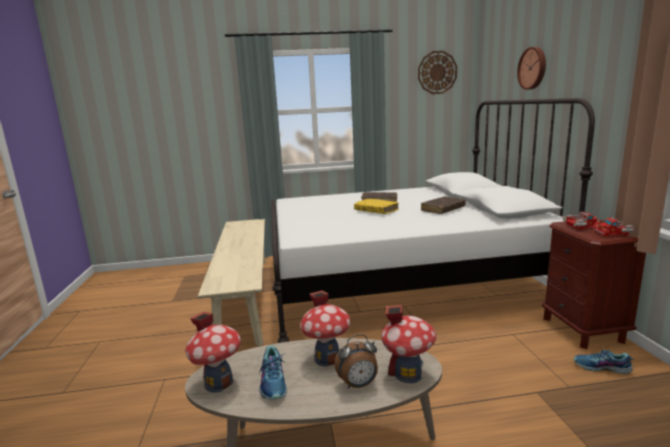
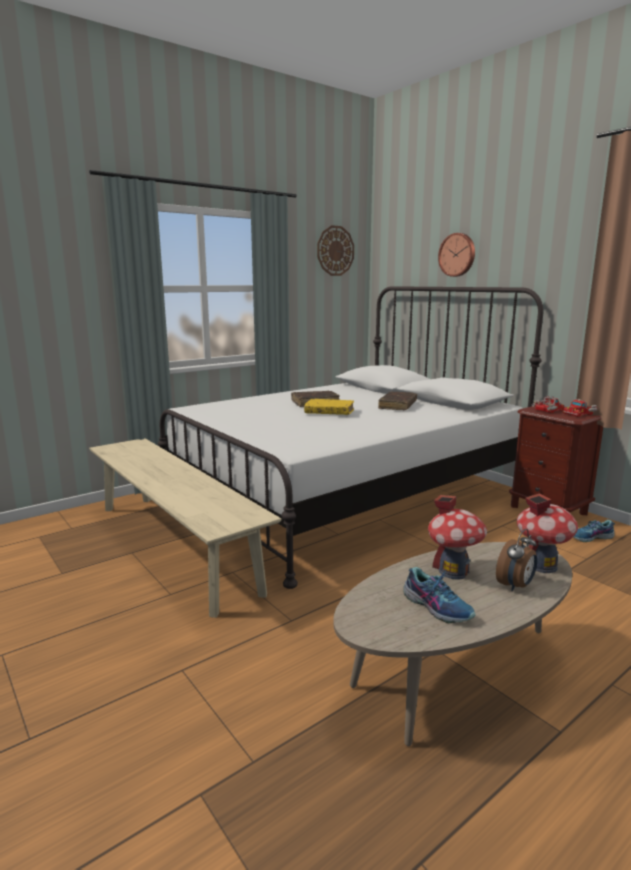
camera: 30 degrees left, 0 degrees up
toy house [185,312,241,392] -> none

